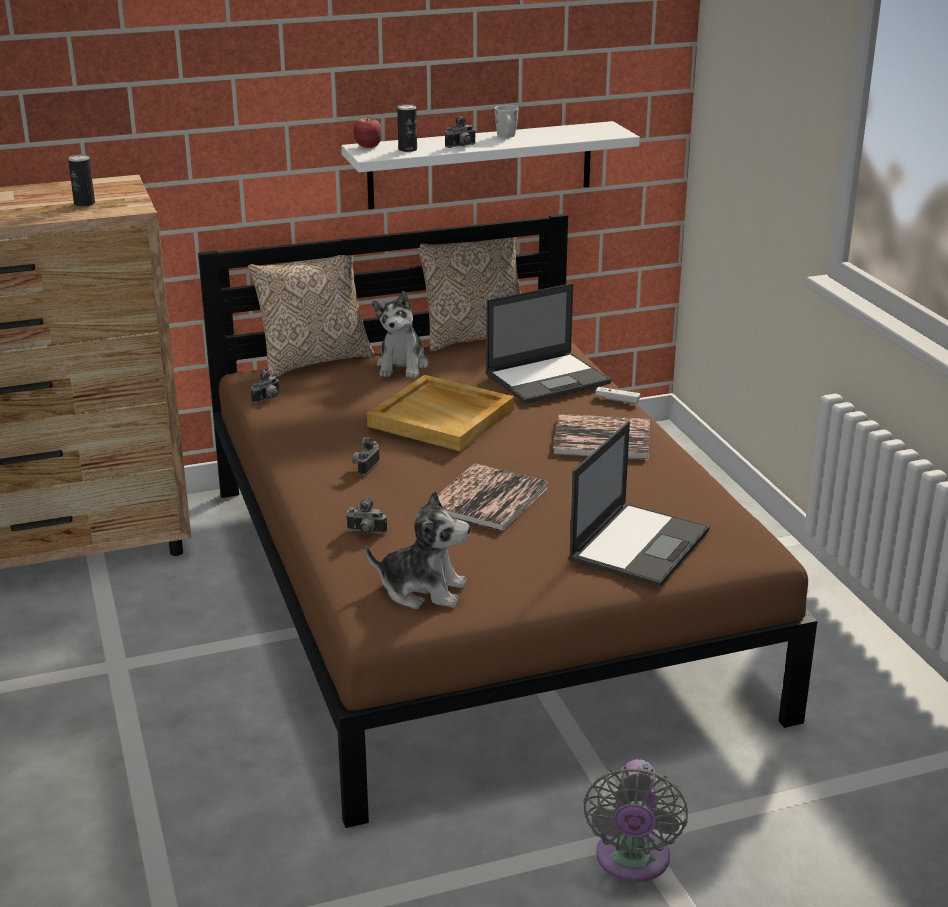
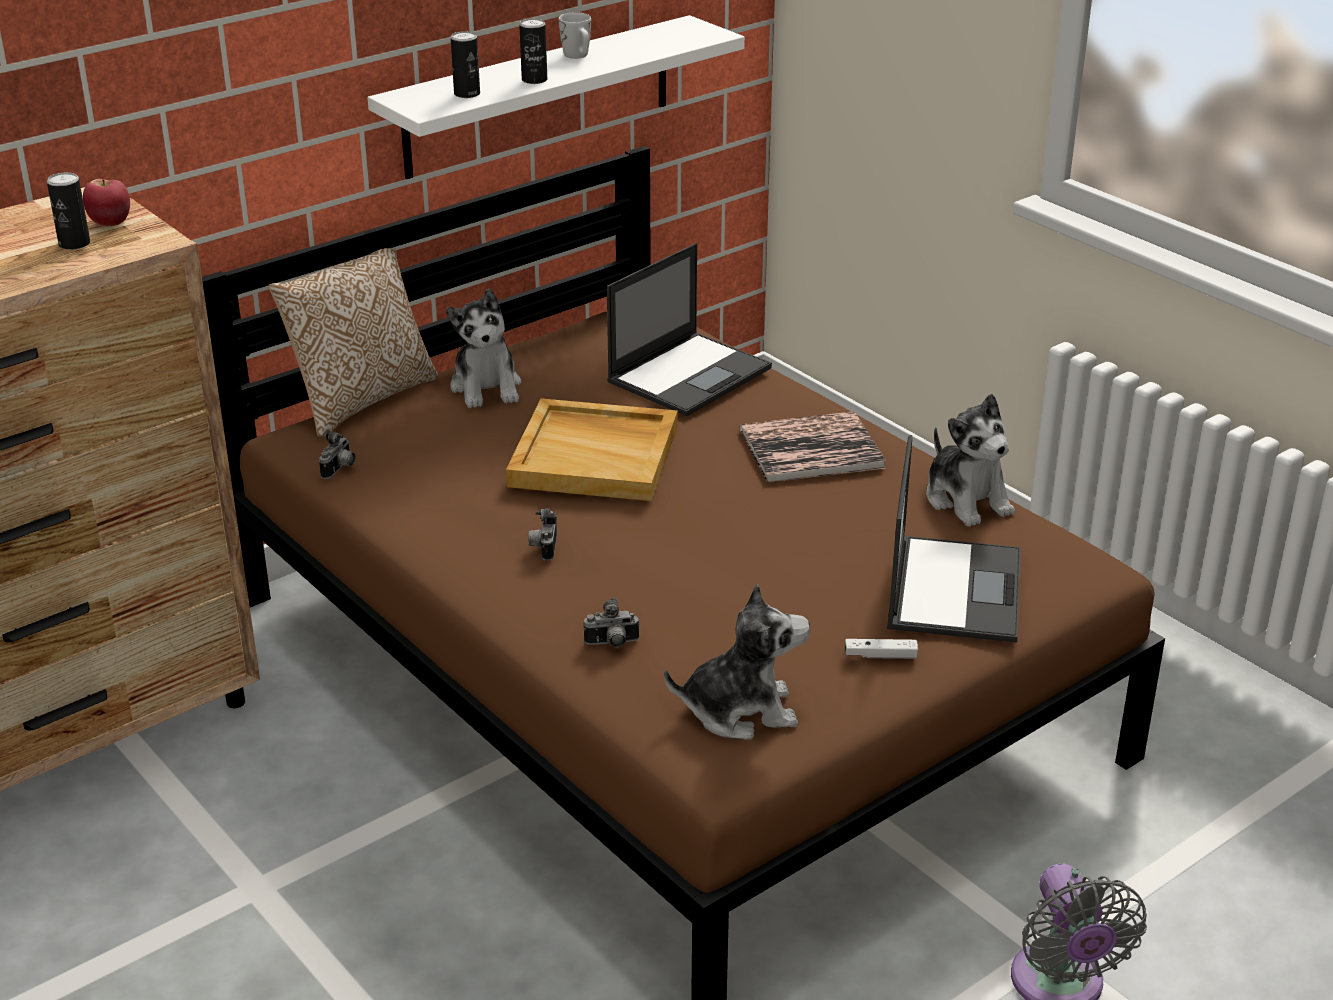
camera: 20 degrees left, 5 degrees up
apple [354,118,382,148] -> apple moved to [83,179,130,226]
pillow [417,237,521,352] -> none
book [437,463,548,532] -> none
camera [445,116,476,148] -> can [519,18,547,84]
white game controller [595,387,640,404] -> white game controller moved to [845,639,918,659]
none -> plush toy [926,394,1015,527]

